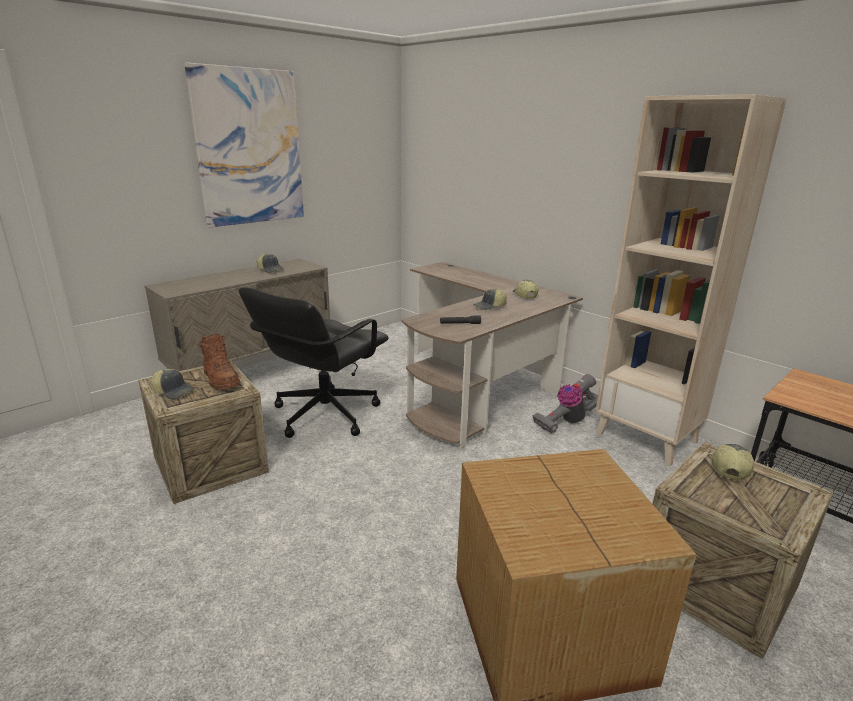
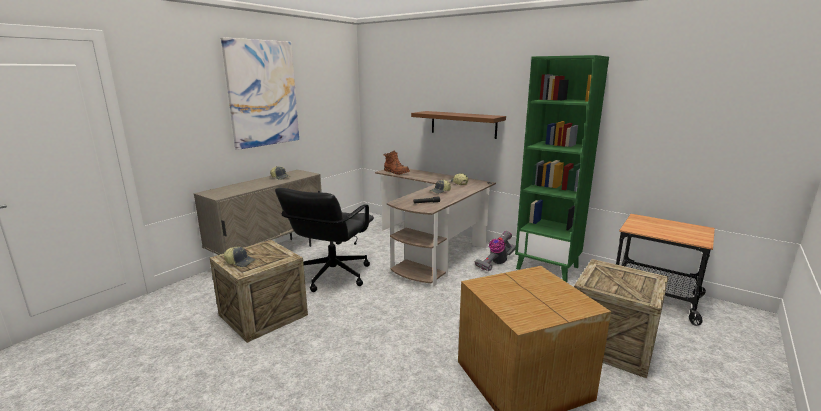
camera: 10 degrees left, 5 degrees down
brown boot [199,334,241,390] -> brown boot moved to [383,151,410,175]
beige bookcase [596,94,787,466] -> green bookcase [515,55,609,282]
cap [711,444,754,480] -> none
none -> brown shelf [411,111,506,139]

